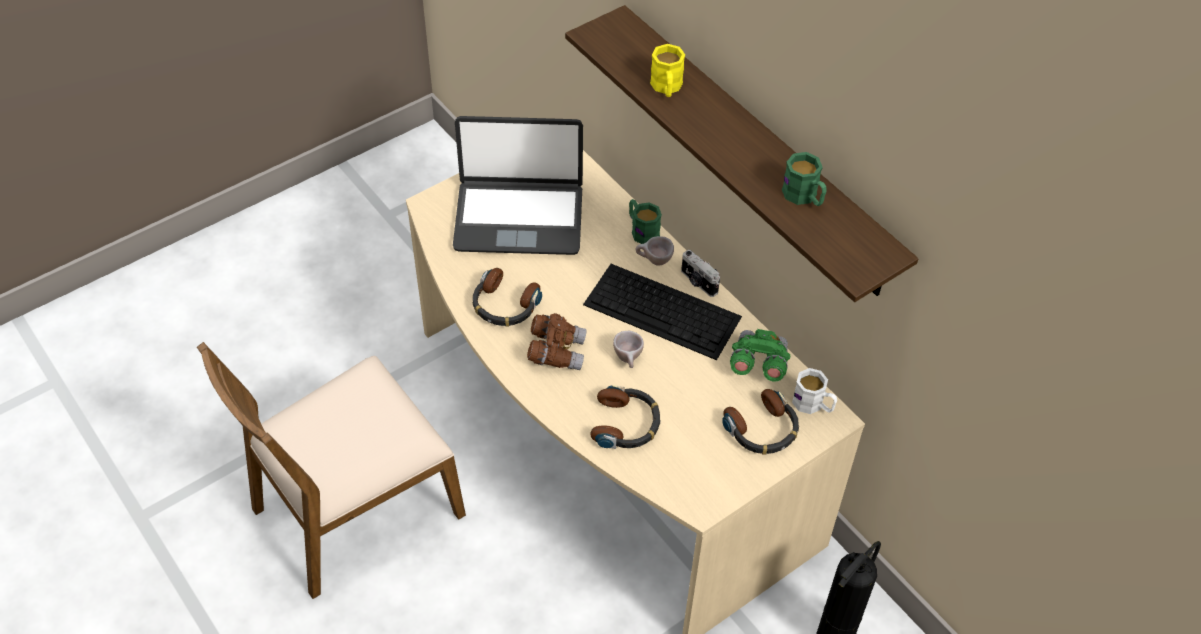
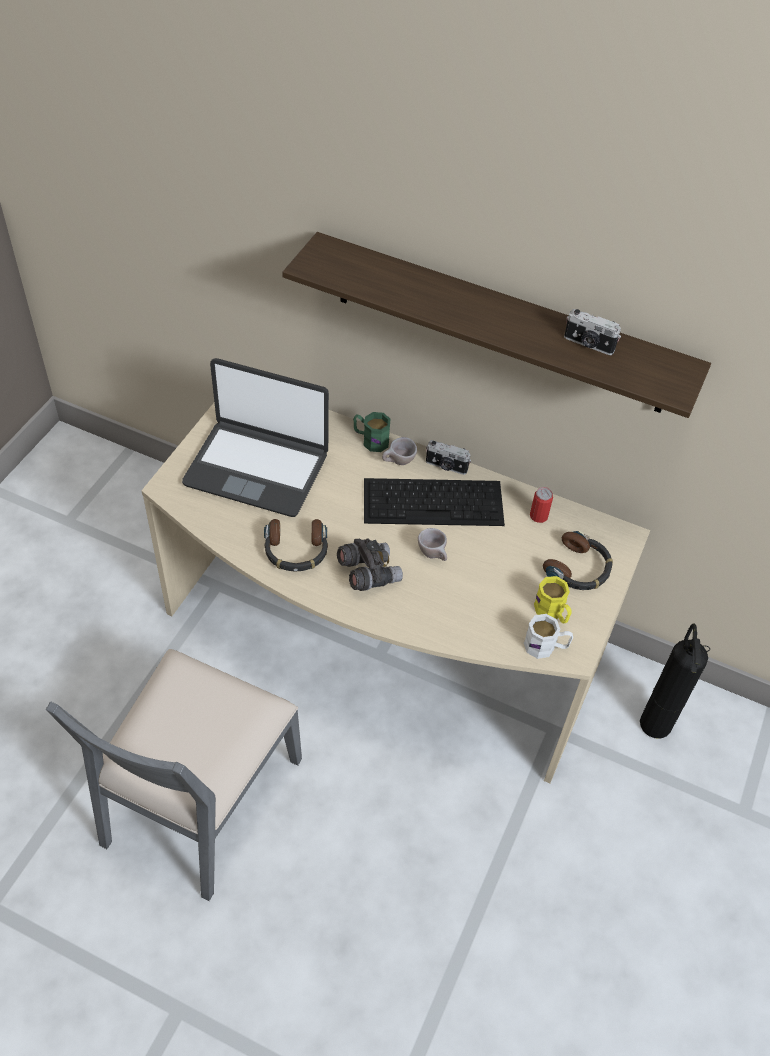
camera: 30 degrees left, 0 degrees up
brown chair [197,342,466,599] -> grey chair [46,649,302,901]
laptop [453,116,583,255] -> laptop turned 45 degrees clockwise [182,358,329,517]
brown binoculars [527,313,587,370] -> grey binoculars [337,538,403,591]
headphones [590,385,661,449] -> none
yellow mug [650,44,685,97] -> yellow mug moved to [534,576,571,624]
green binoculars [730,329,790,382] -> can [530,487,553,523]
green mug [782,152,826,206] -> camera [564,309,621,355]
white mug [792,368,837,414] -> white mug moved to [524,614,573,659]

